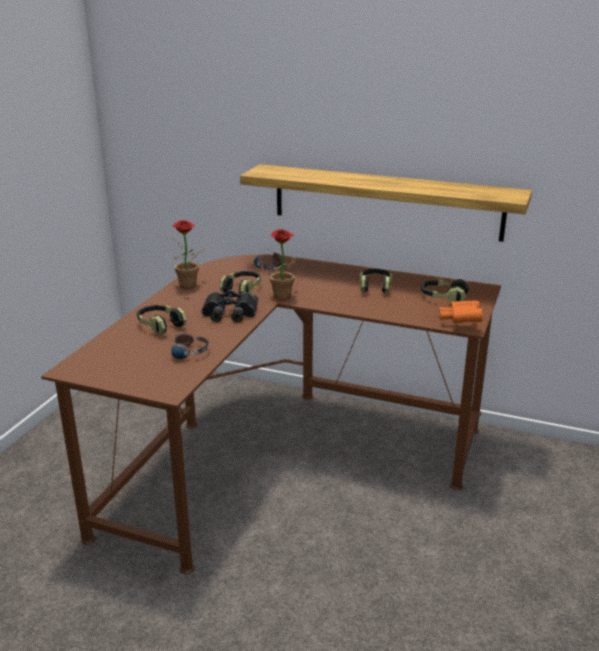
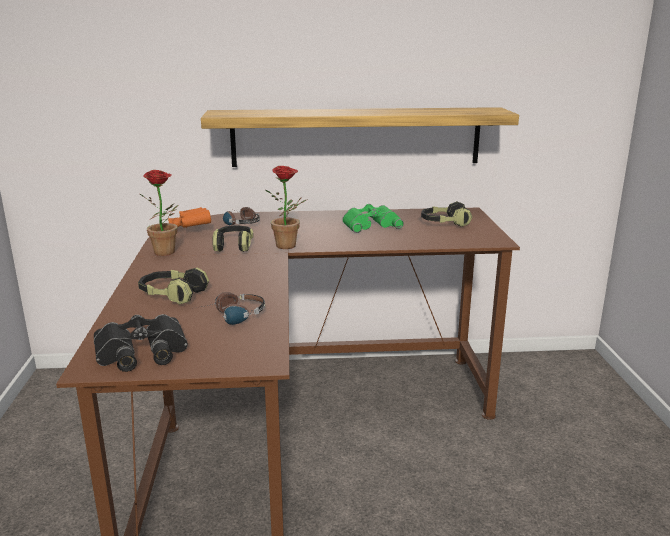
camera: 25 degrees left, 5 degrees down
black binoculars [202,290,258,322] -> black binoculars moved to [94,314,188,372]
headphones [359,269,393,293] -> green binoculars [342,204,404,233]
orange binoculars [440,300,483,322] -> orange binoculars moved to [168,207,211,228]

